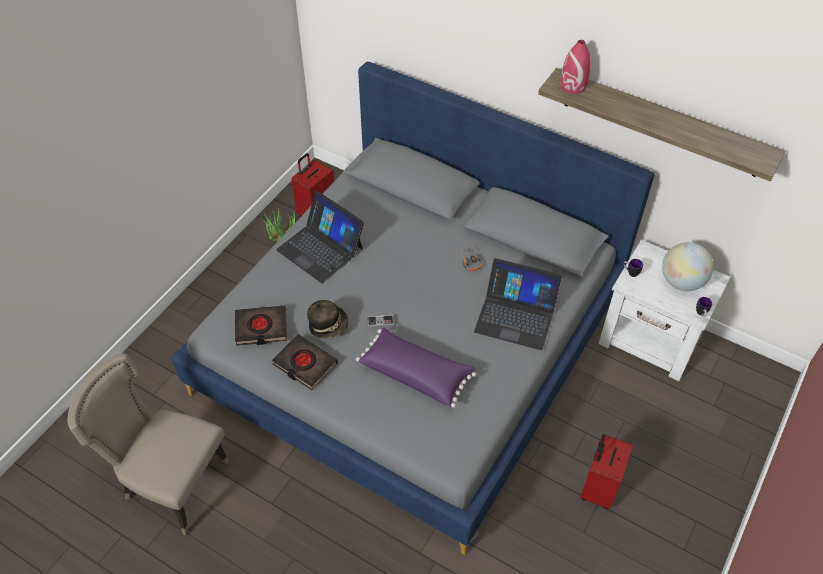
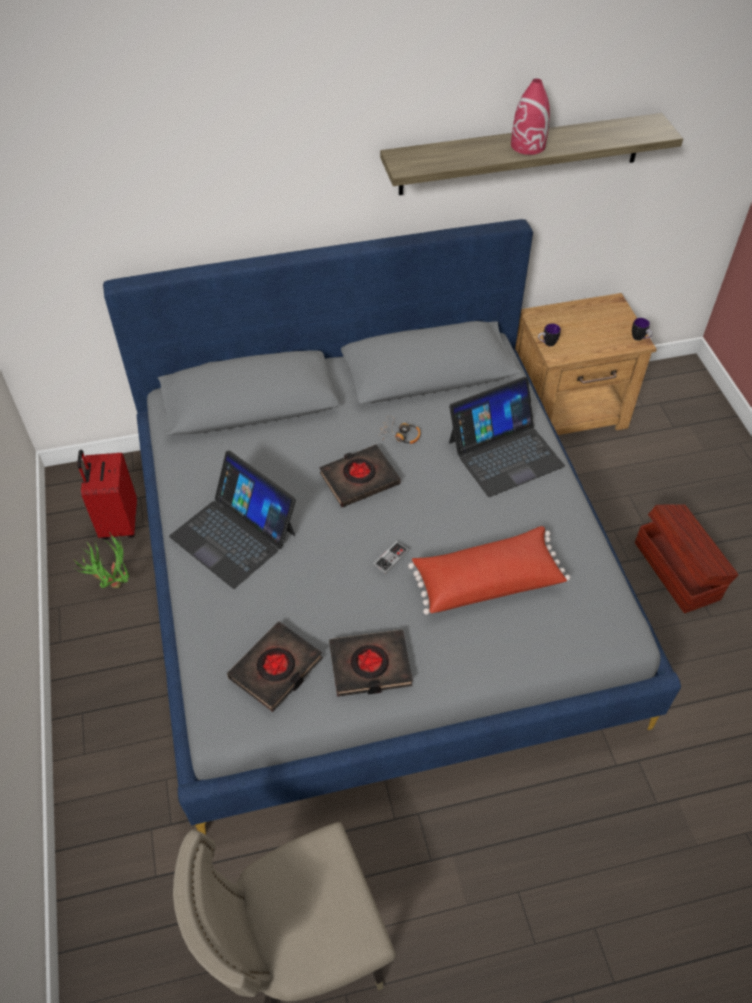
camera: 45 degrees left, 0 degrees up
laptop [276,191,364,283] -> laptop turned 45 degrees clockwise [169,450,296,589]
hat [307,300,348,338] -> none
purple pillow [356,328,476,408] -> red pillow [408,526,571,615]
red vase [560,40,591,94] -> red vase moved to [511,78,550,155]
red suitcase [580,434,633,509] -> brown storage box [635,504,739,613]
white nightstand [598,240,730,381] -> brown nightstand [515,293,657,435]
globe [662,242,714,291] -> none
none -> black book [319,445,400,507]

